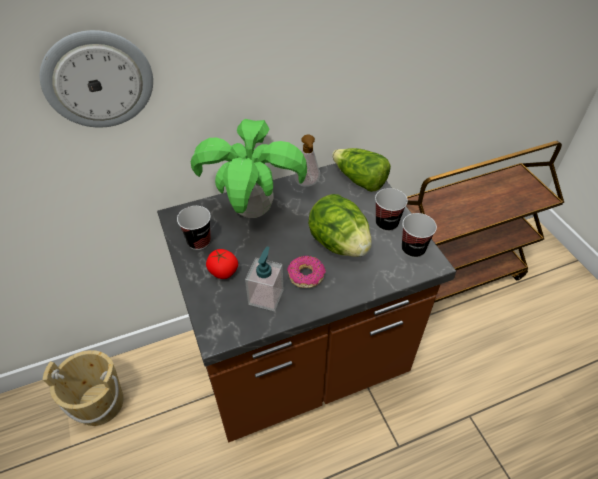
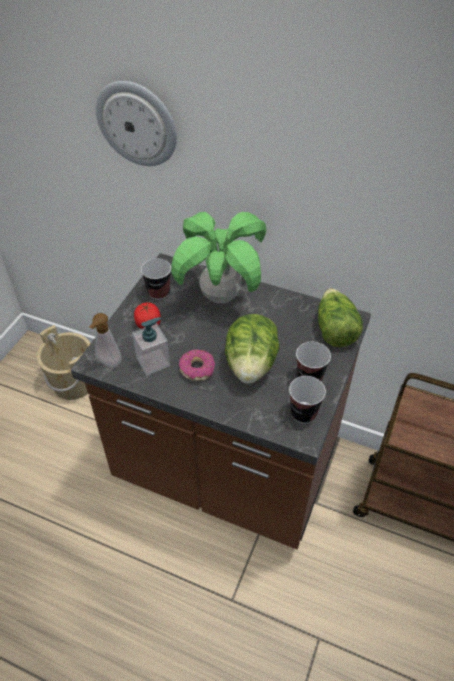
camera: 45 degrees right, 0 degrees up
soap dispenser [295,134,320,187] -> soap dispenser moved to [89,313,122,367]

